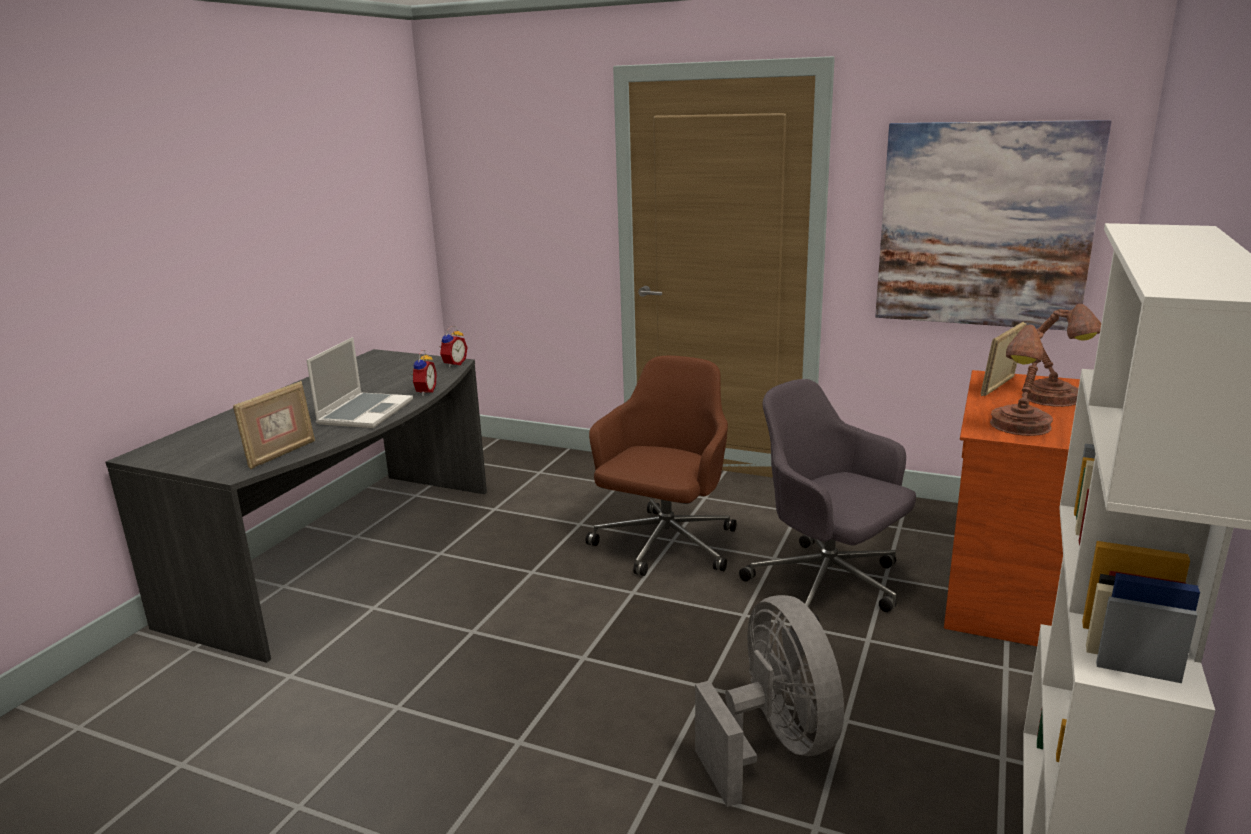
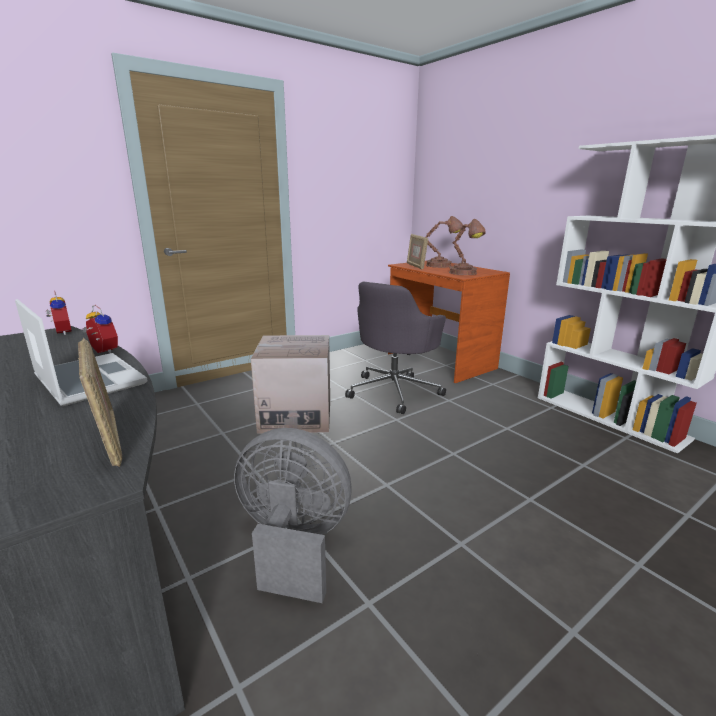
camera: 60 degrees left, 0 degrees up
brown office chair [585,356,737,576] -> cardboard box [251,335,330,433]
grey fan [695,595,844,807] -> grey fan moved to [234,428,352,603]
grey office chair [739,379,916,623] -> grey office chair turned 45 degrees counterclockwise [345,282,446,414]
picture [875,120,1112,330] -> none

